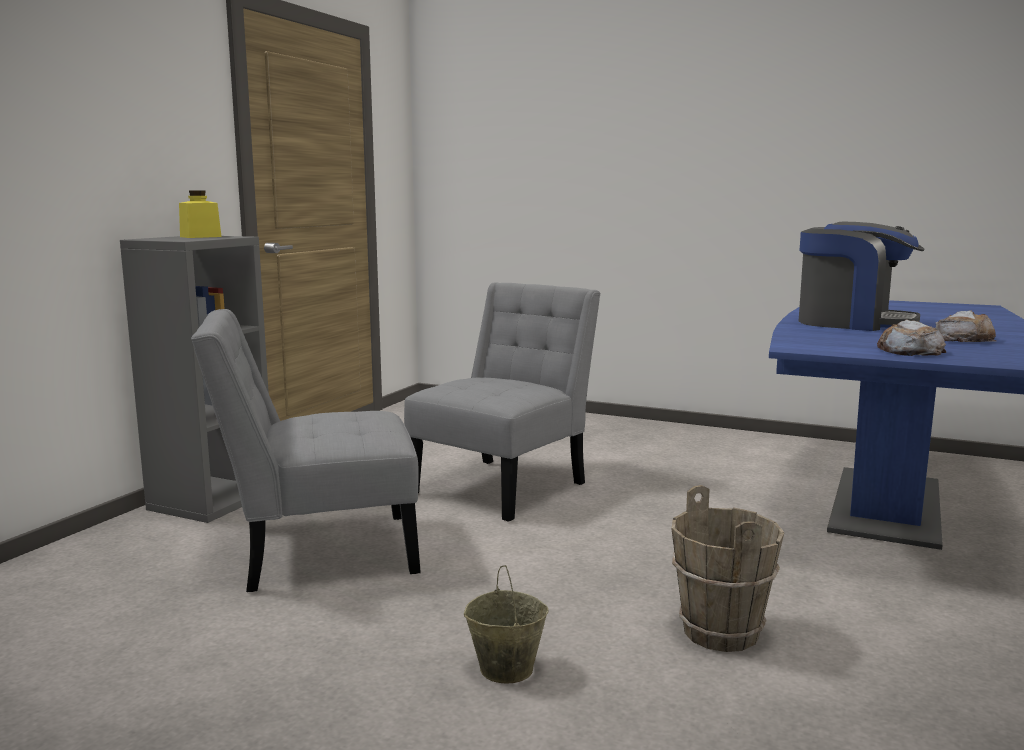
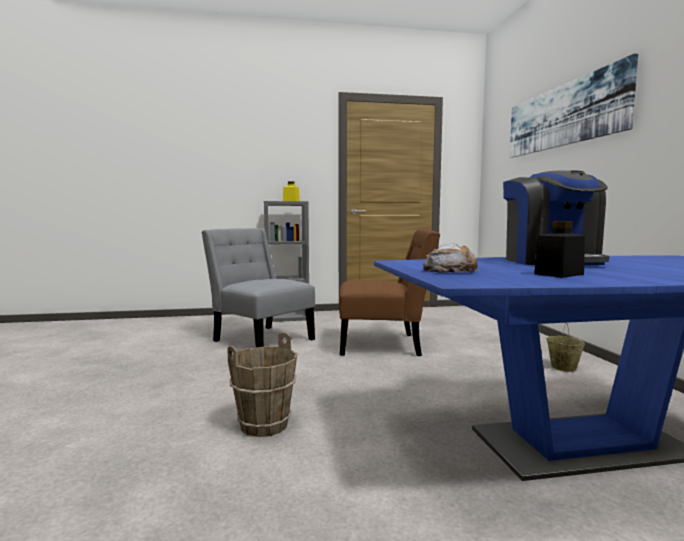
camera: 55 degrees right, 5 degrees down
grey chair [404,282,601,522] -> brown chair [339,229,441,356]
beige bucket [464,565,548,683] -> beige bucket moved to [546,323,585,372]
bread [936,310,996,342] -> black jar [534,221,585,278]
none -> picture [510,54,638,158]

